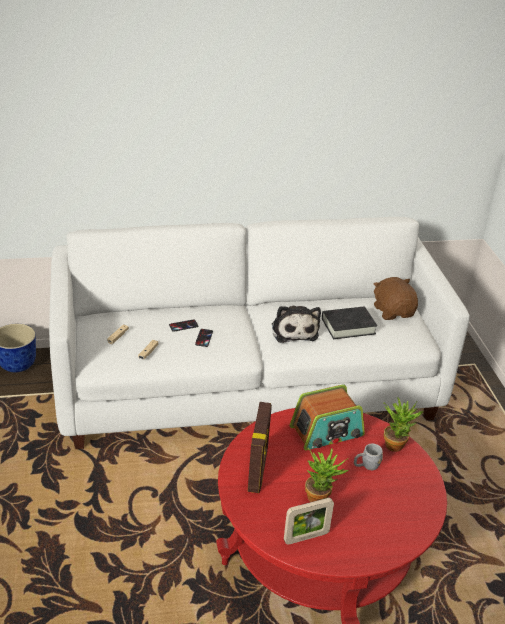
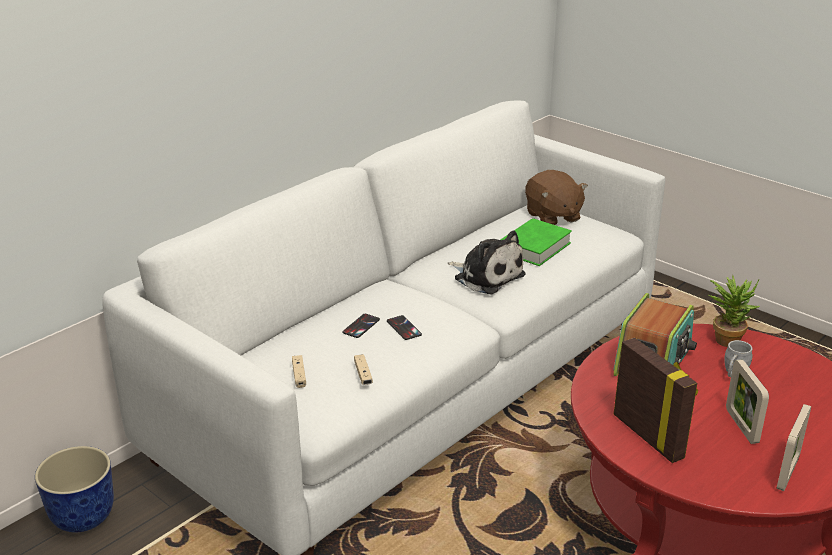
camera: 35 degrees left, 5 degrees down
potted plant [305,448,349,502] -> picture frame [726,359,769,444]
black book [322,306,377,339] -> green book [500,218,572,266]
brown plush toy [374,277,418,320] -> brown plush toy turned 150 degrees counterclockwise [525,170,588,225]

